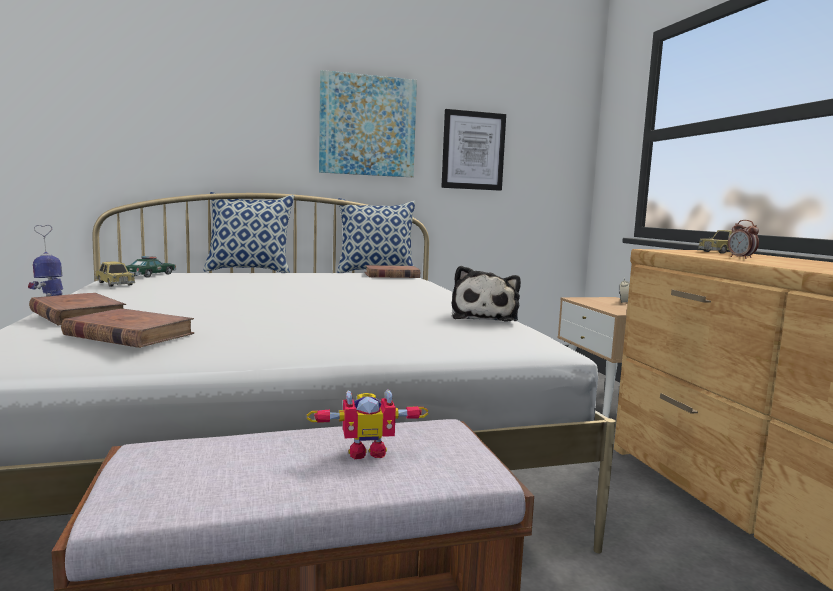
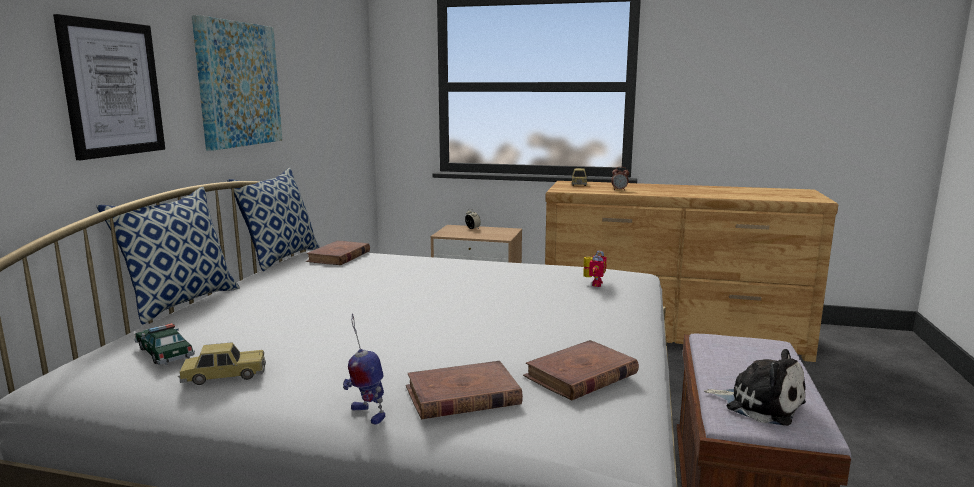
camera: 60 degrees left, 5 degrees up
toy robot [307,389,429,460] -> toy robot moved to [583,250,607,287]
picture [441,109,506,191] -> picture moved to [53,14,165,160]
plush toy [452,266,521,321] -> plush toy moved to [704,349,806,426]

